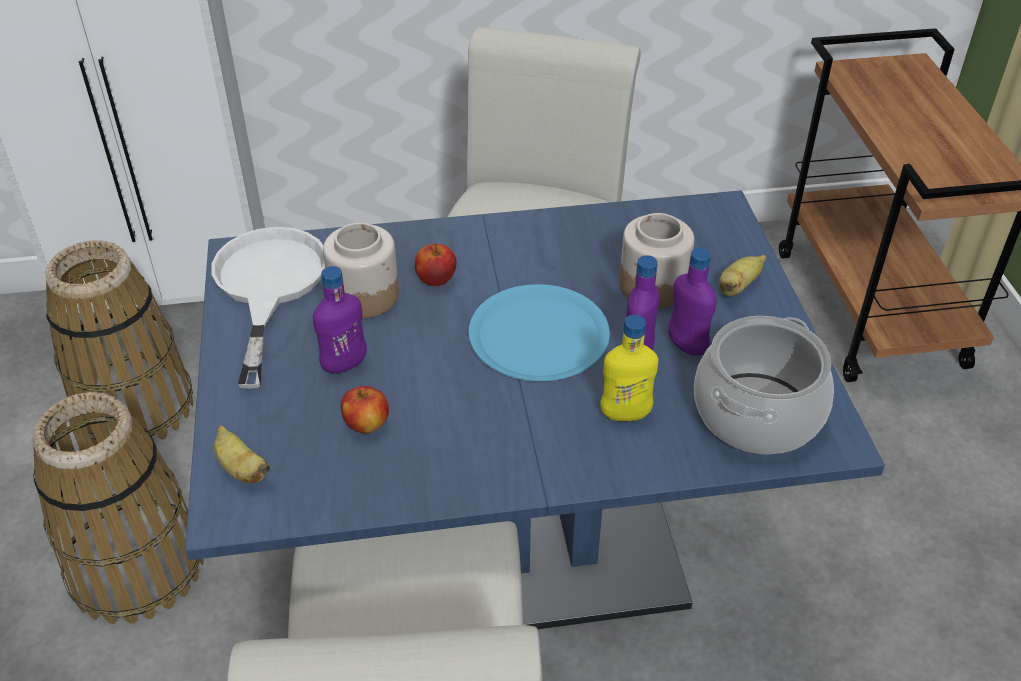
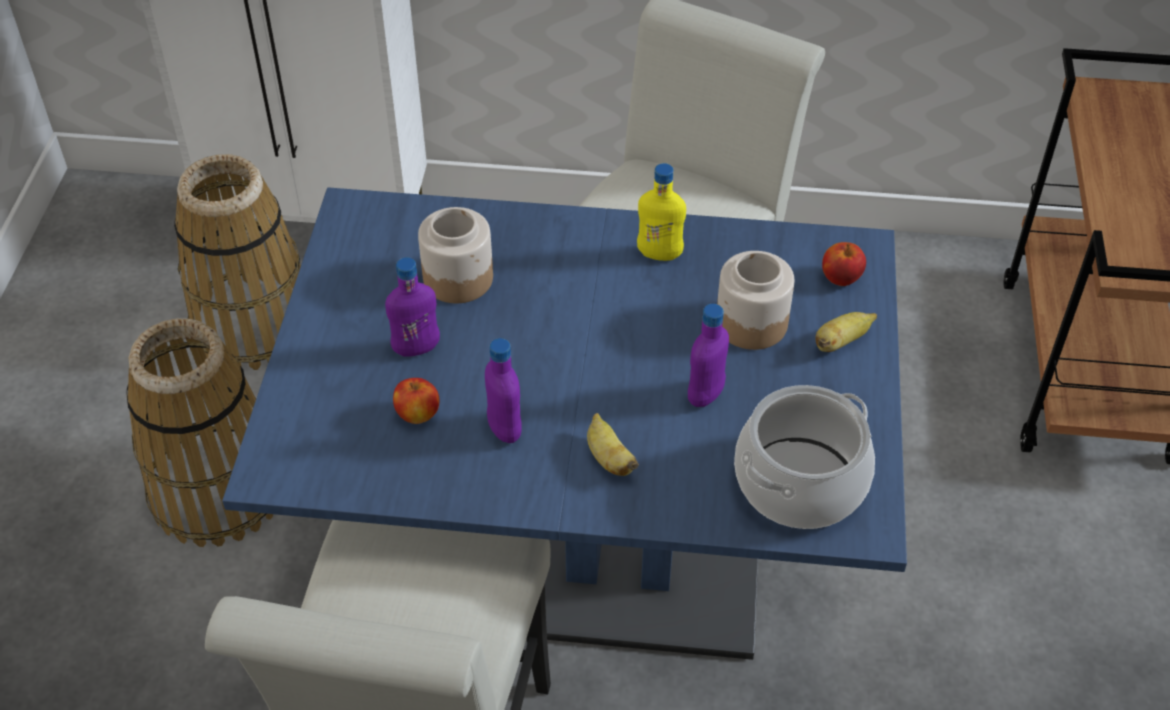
camera: 15 degrees right, 5 degrees up
white frying pan [211,227,325,389] -> none
banana [214,425,270,483] -> banana moved to [587,413,639,476]
apple [415,243,457,286] -> apple moved to [822,242,866,286]
blue plate [468,284,610,381] -> none
yellow bottle [600,315,658,421] -> yellow bottle moved to [637,163,686,261]
purple bottle [668,248,716,356] -> purple bottle moved to [485,338,522,443]

